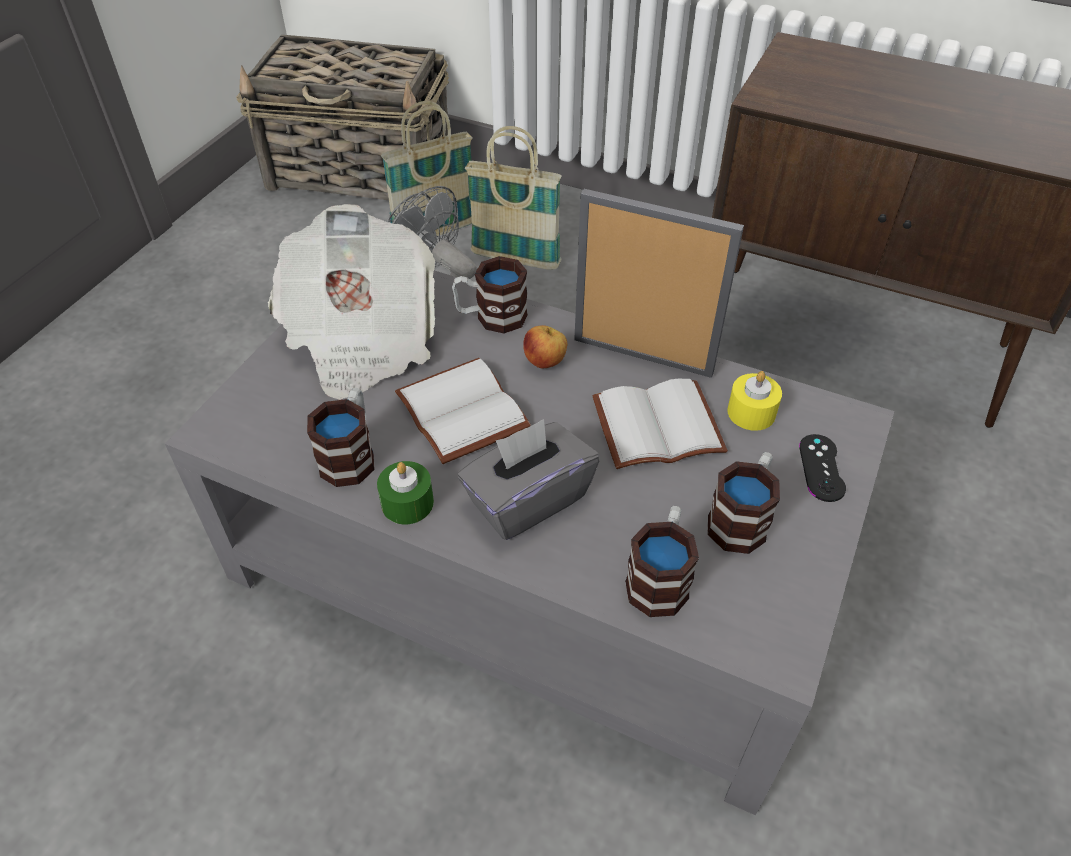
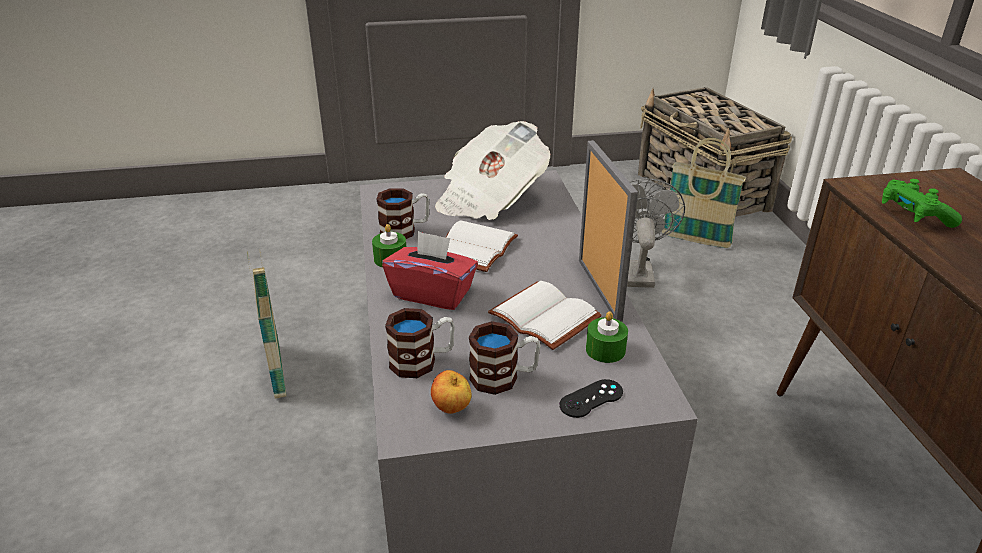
camera: 55 degrees right, 15 degrees down
mug [452,256,528,334] -> none
grey tissue box [458,419,600,540] -> red tissue box [382,231,478,310]
basket [465,126,562,270] -> basket moved to [247,251,287,399]
apple [523,325,567,369] -> apple moved to [431,370,472,414]
yellow candle [727,371,782,431] -> green candle [586,311,628,363]
none -> green game controller [882,179,962,228]

